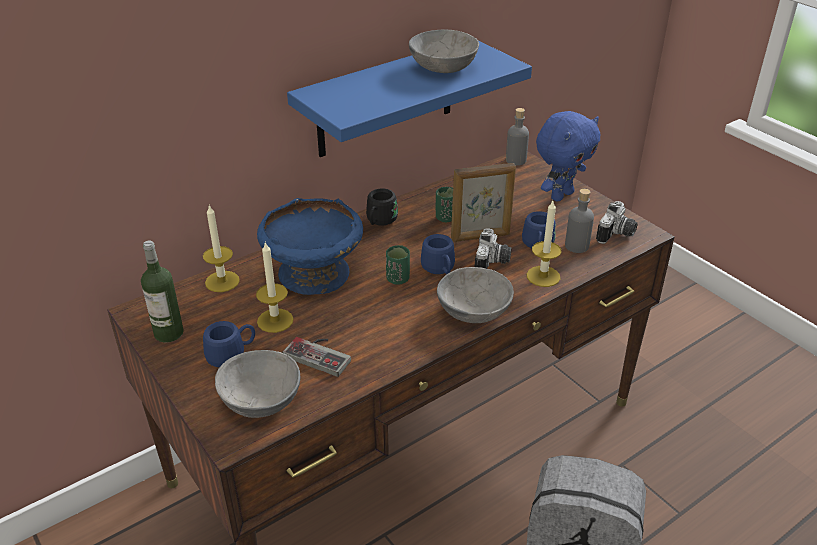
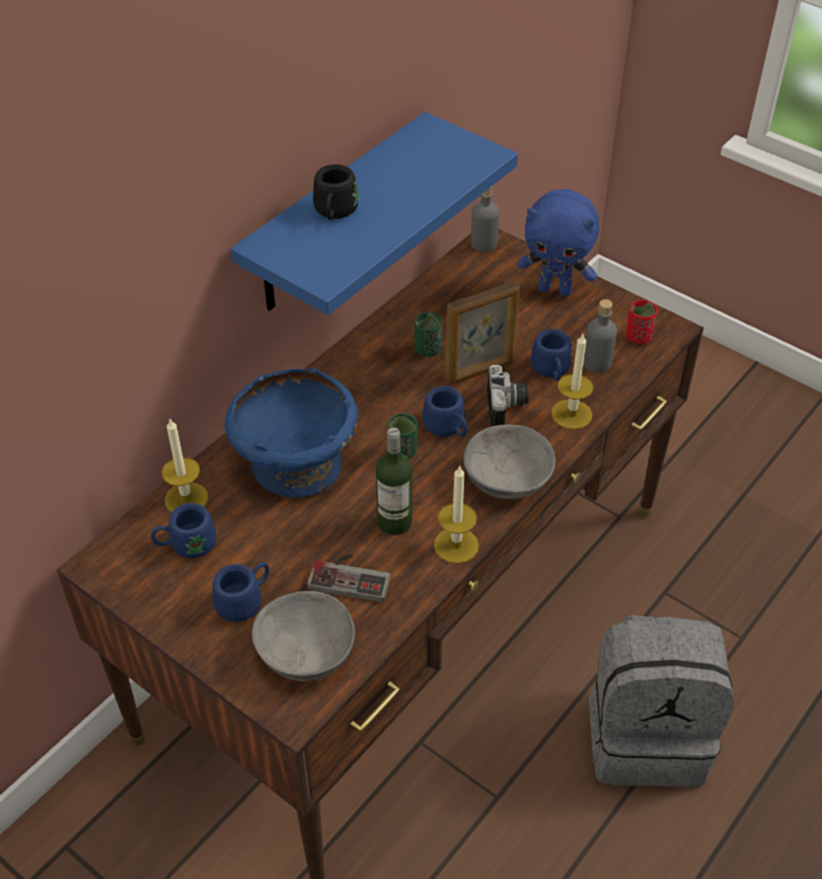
camera: 15 degrees left, 10 degrees up
bottle [141,241,184,343] -> bottle moved to [376,428,412,535]
candle [256,241,293,333] -> candle moved to [434,466,479,564]
black mug [366,189,398,225] -> black mug moved to [313,164,359,220]
grey bowl [409,30,479,73] -> none
blue plush toy [536,111,600,201] -> blue plush toy turned 75 degrees clockwise [518,189,599,296]
camera [596,201,638,244] -> red cup [626,300,657,344]
none -> blue mug [151,503,216,558]

